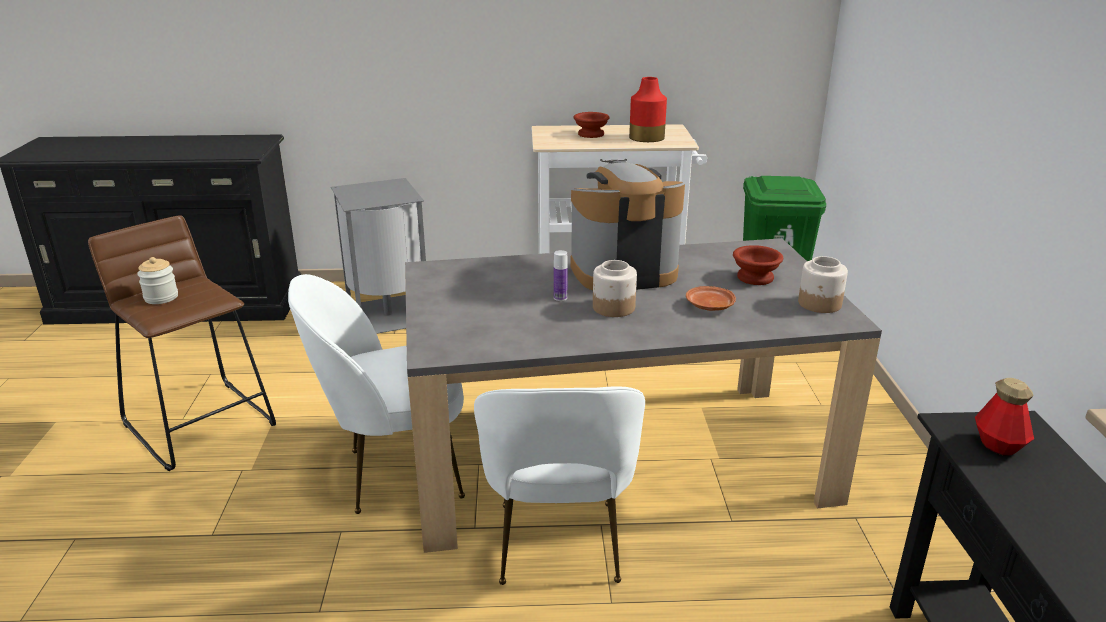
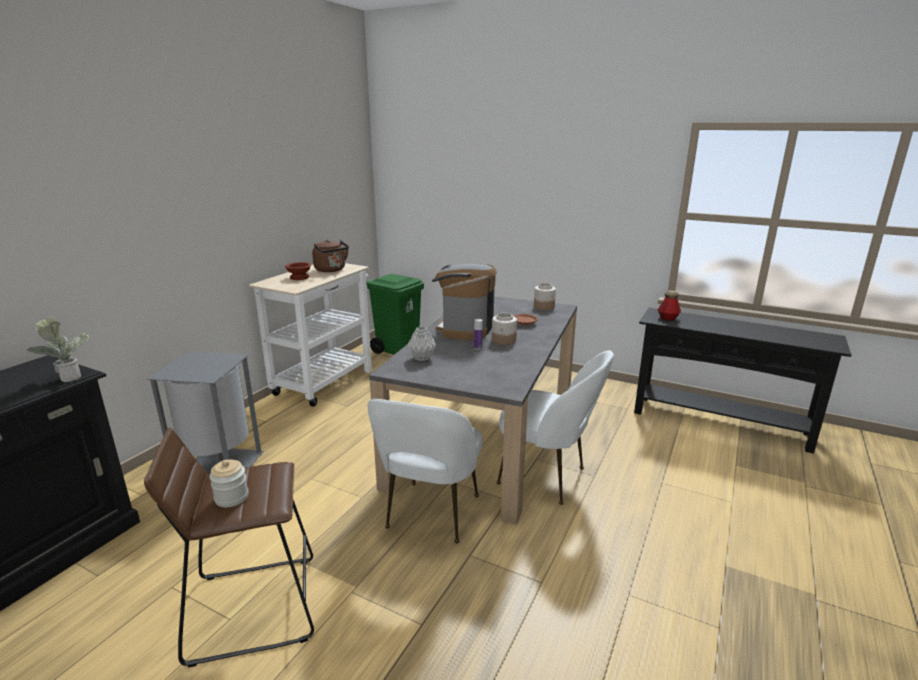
camera: 60 degrees left, 5 degrees down
red vase [629,77,667,142] -> brown kettle [312,240,349,272]
brown bowl [733,245,783,285] -> none
none -> potted plant [27,316,89,382]
none -> grey vase [408,326,436,361]

